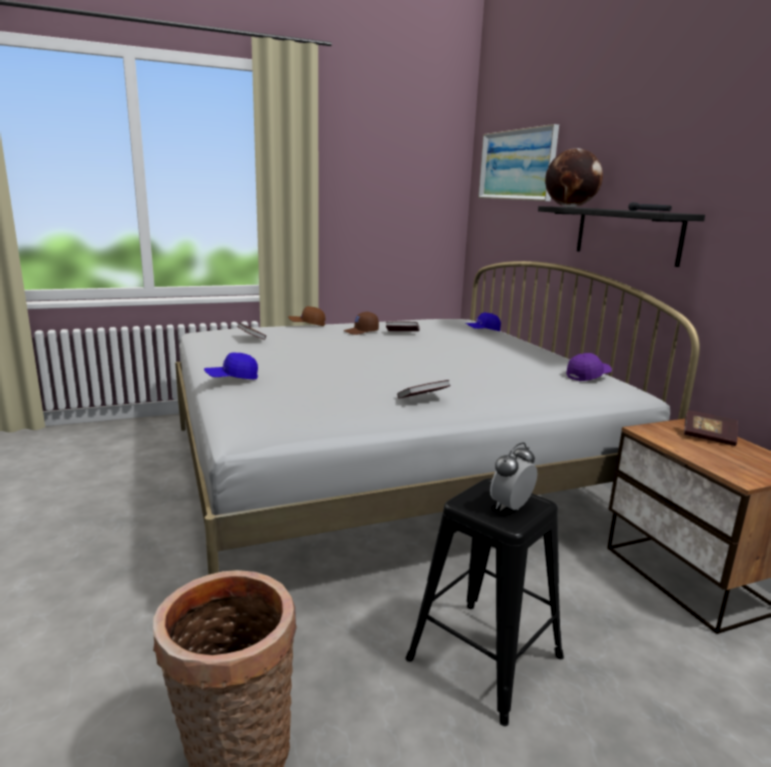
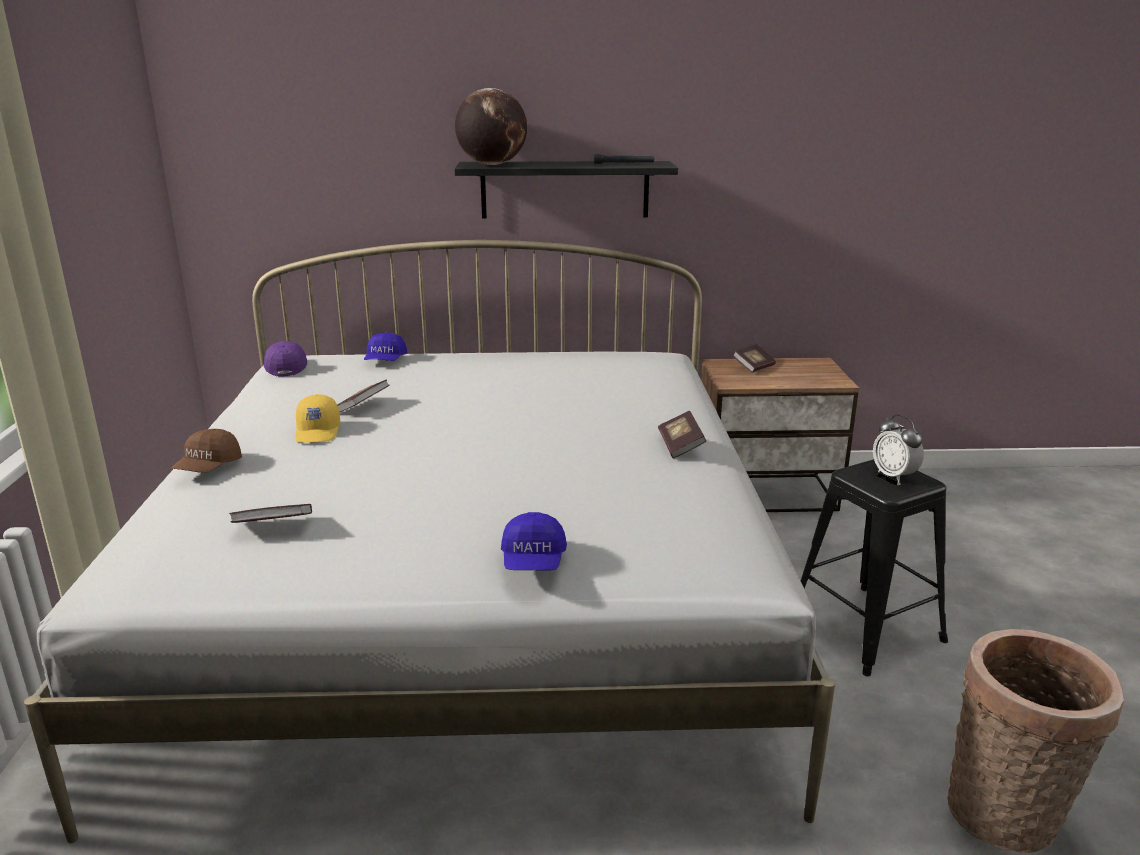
camera: 70 degrees left, 5 degrees up
brown cap [344,312,379,335] -> yellow cap [296,394,340,443]
picture [478,124,559,201] -> none
purple cap [566,353,612,381] -> purple cap moved to [264,341,307,377]

